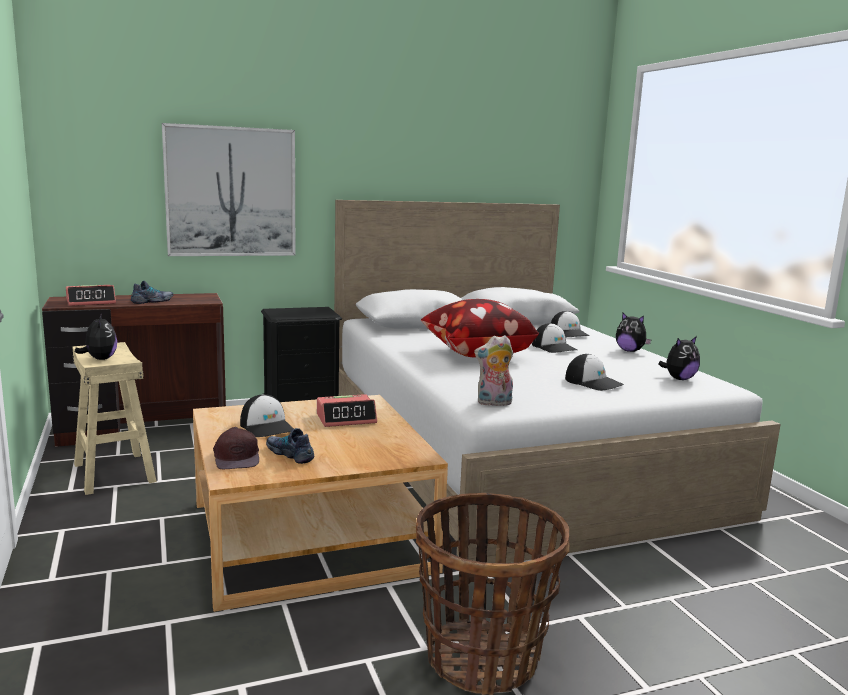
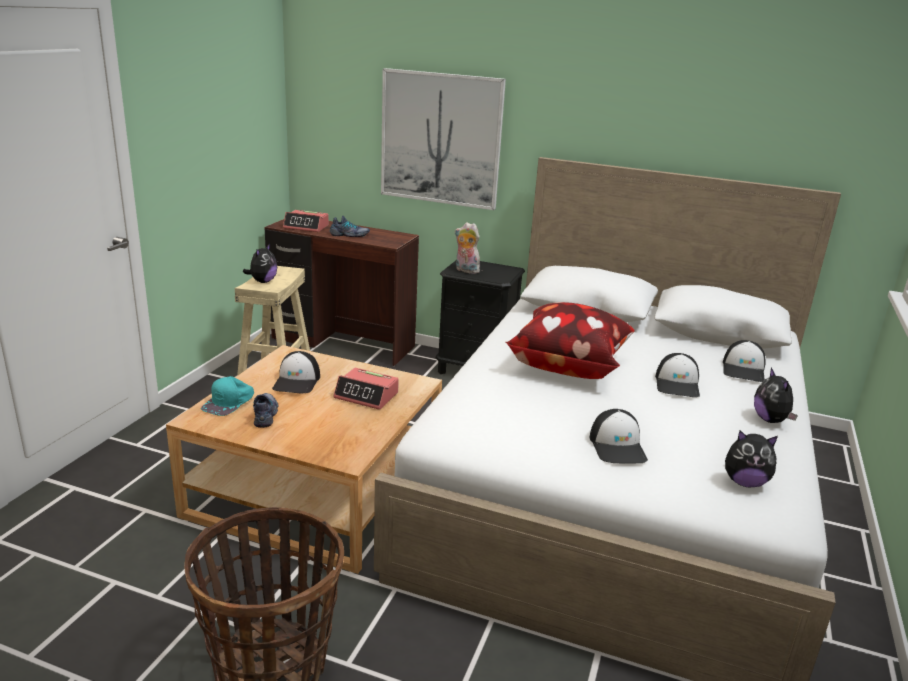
camera: 40 degrees right, 10 degrees up
brown cap [213,427,259,469] -> turquoise cap [201,376,254,416]
plush toy [474,335,513,406] -> plush toy moved to [455,222,482,274]

